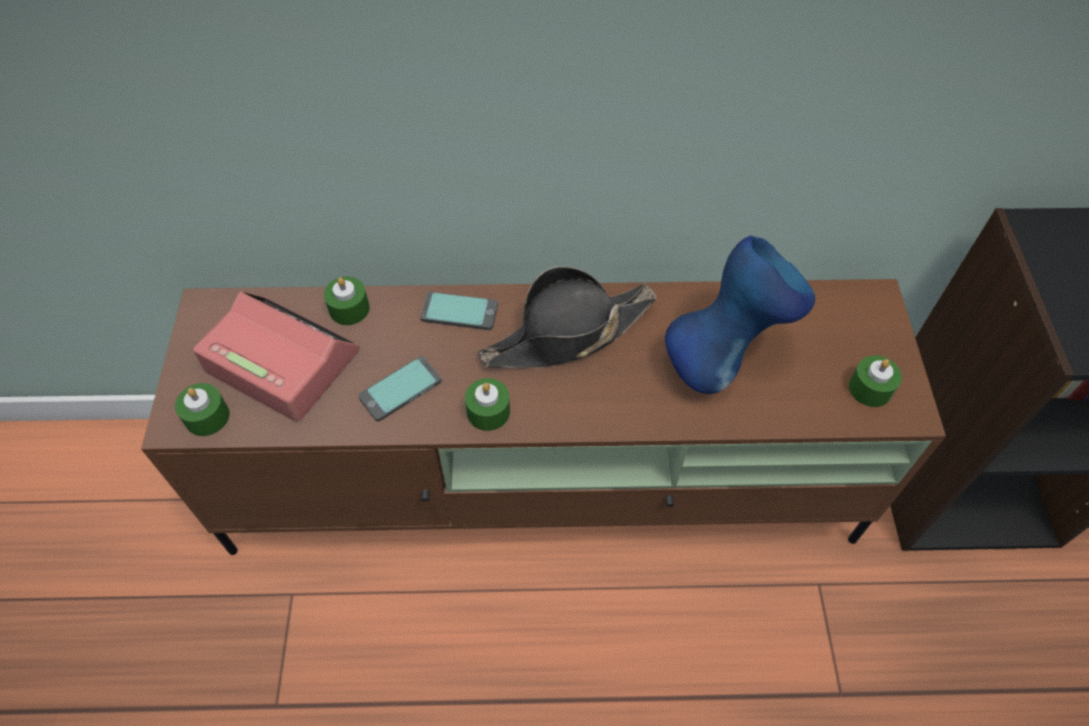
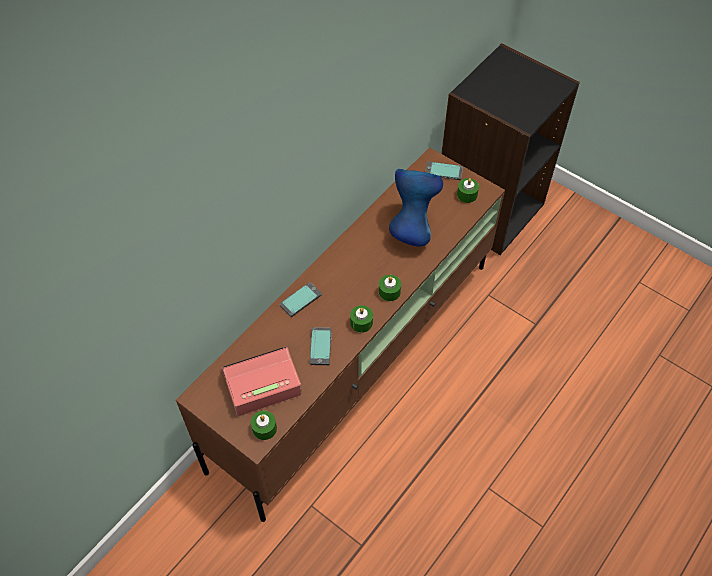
camera: 50 degrees left, 0 degrees up
green candle [324,276,370,325] -> green candle moved to [379,275,401,301]
black hat [478,266,656,368] -> none
none -> phone [425,161,463,180]

